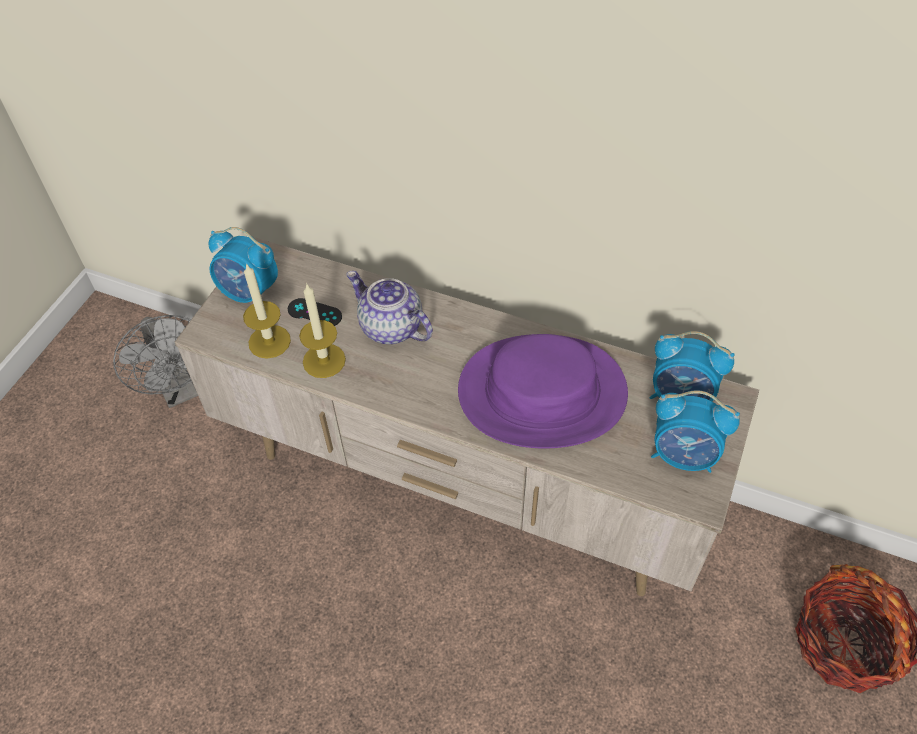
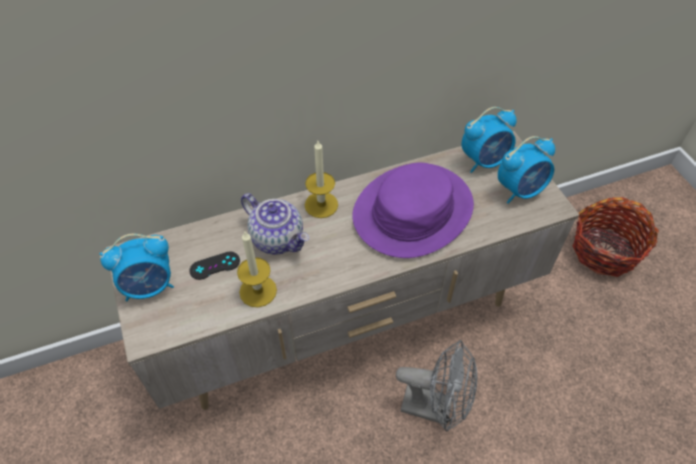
camera: 45 degrees left, 0 degrees up
grey fan [113,315,198,408] -> grey fan moved to [396,340,477,432]
candle [243,263,291,359] -> candle moved to [305,141,338,218]
teapot [347,271,433,344] -> teapot turned 135 degrees counterclockwise [241,193,309,255]

